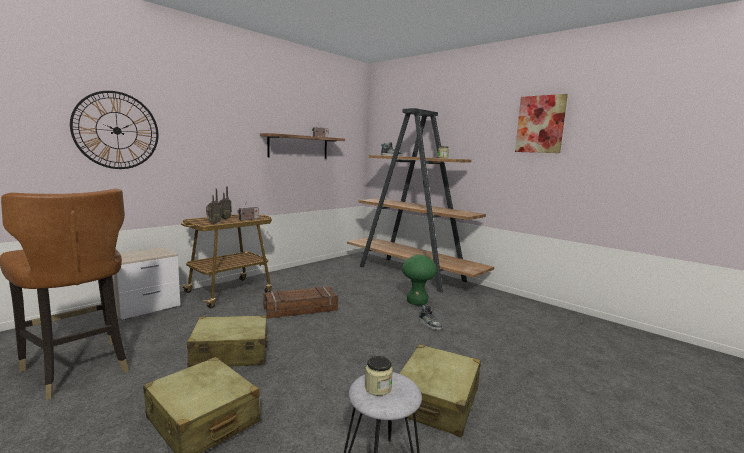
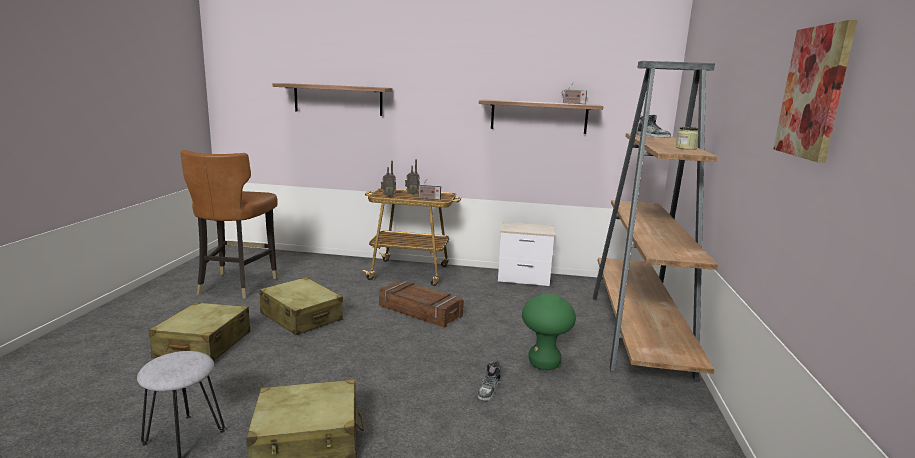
camera: 55 degrees right, 5 degrees up
wall clock [70,91,158,169] -> shelf [273,83,393,116]
nightstand [112,247,180,321] -> nightstand moved to [498,221,555,287]
jar [365,356,393,396] -> none

